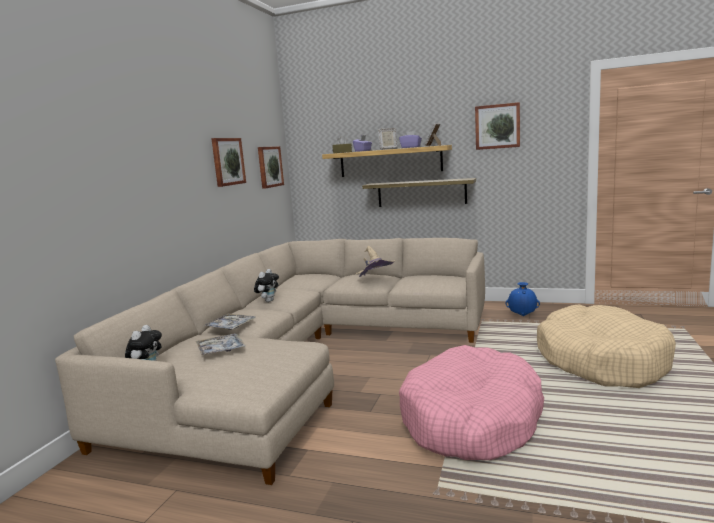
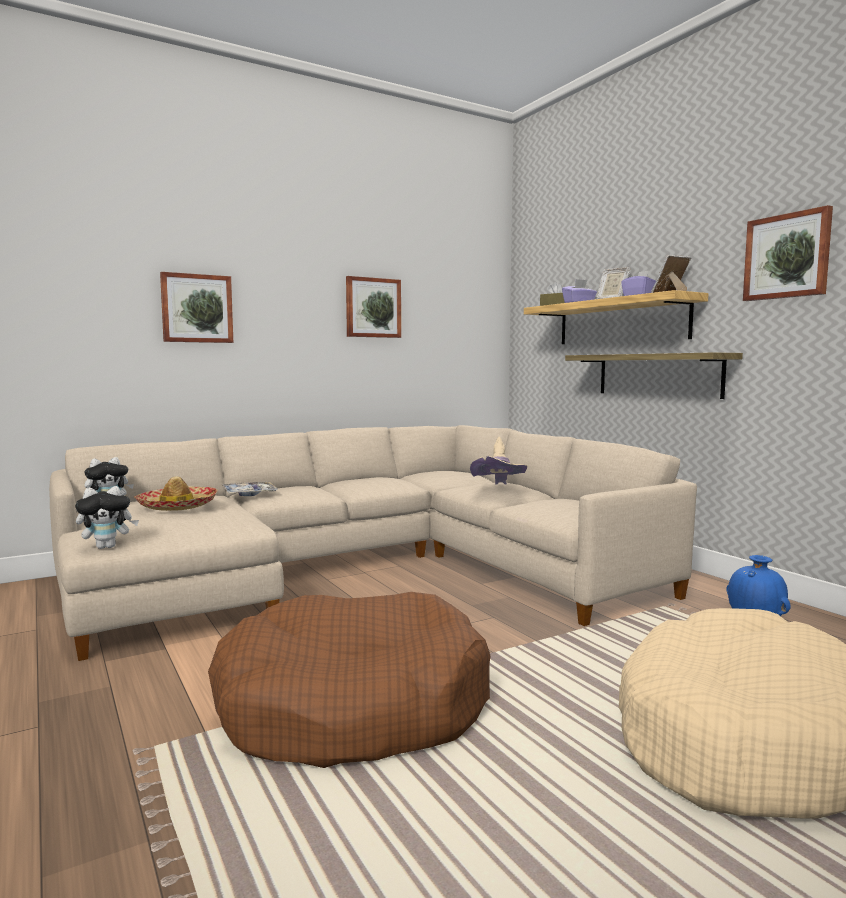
camera: 40 degrees right, 5 degrees down
tray [196,333,246,356] -> hat [134,477,218,511]
plush toy [254,269,279,302] -> plush toy moved to [75,486,139,549]
picture [258,146,284,189] -> picture moved to [160,272,233,343]
pink dog bed [399,345,544,460] -> brown dog bed [208,592,490,768]

